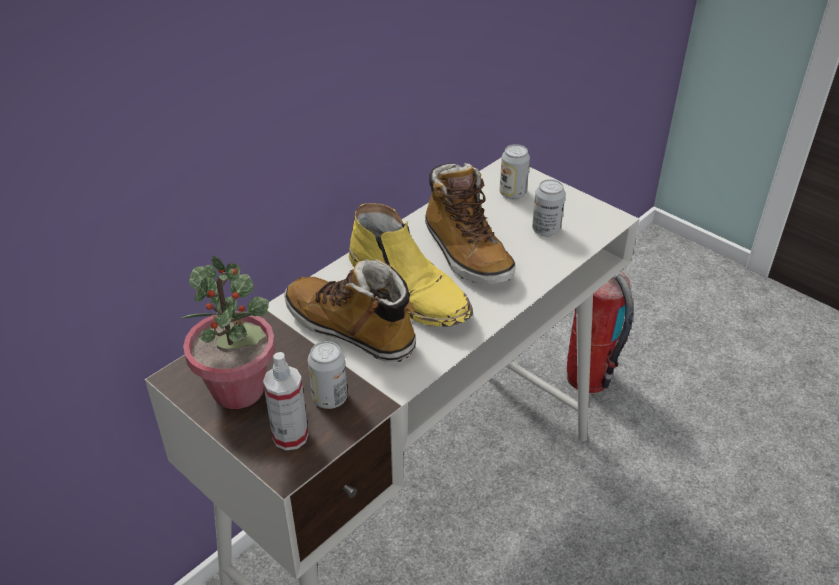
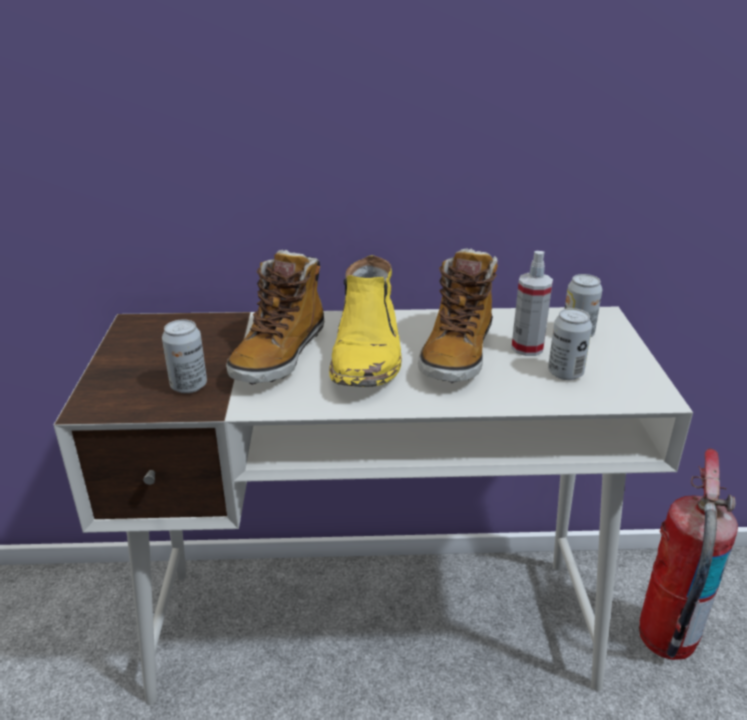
camera: 45 degrees right, 10 degrees down
potted plant [180,255,275,409] -> none
spray bottle [263,352,308,450] -> spray bottle moved to [511,251,553,356]
boot [284,258,416,362] -> boot turned 150 degrees counterclockwise [226,250,324,385]

